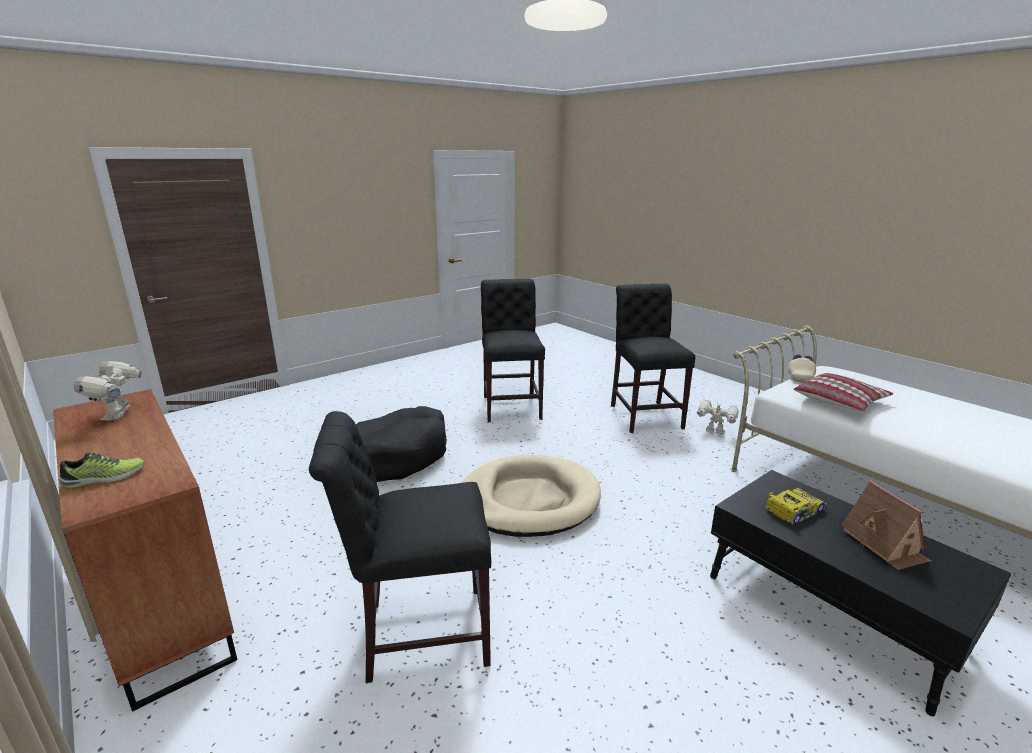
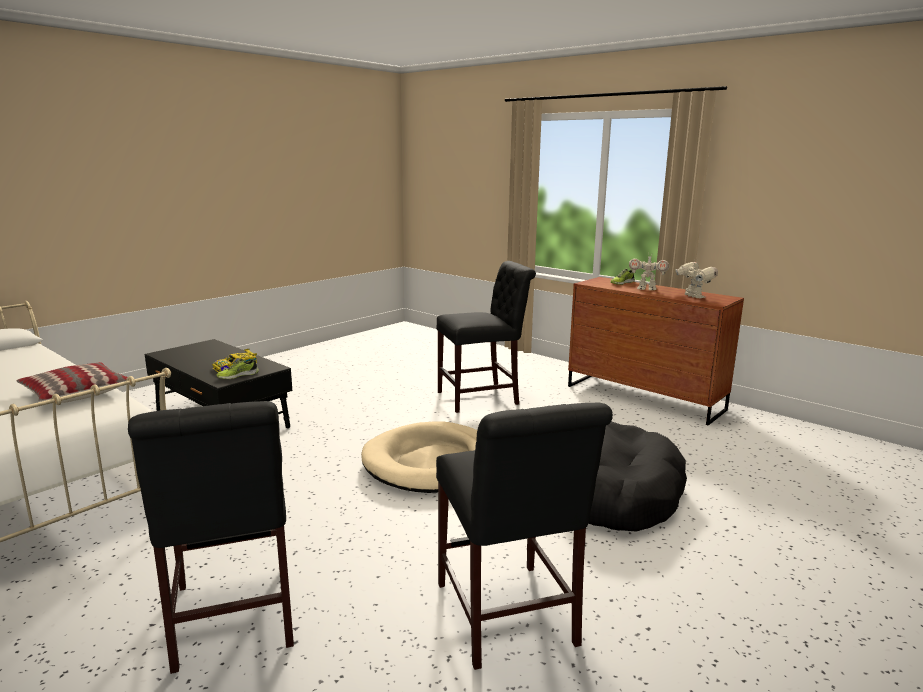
camera: 170 degrees right, 5 degrees down
toy robot [697,400,739,435] -> toy robot moved to [629,255,669,290]
beige cap [788,354,816,383] -> none
toy house [841,480,931,570] -> none
none -> shoe [217,358,259,379]

